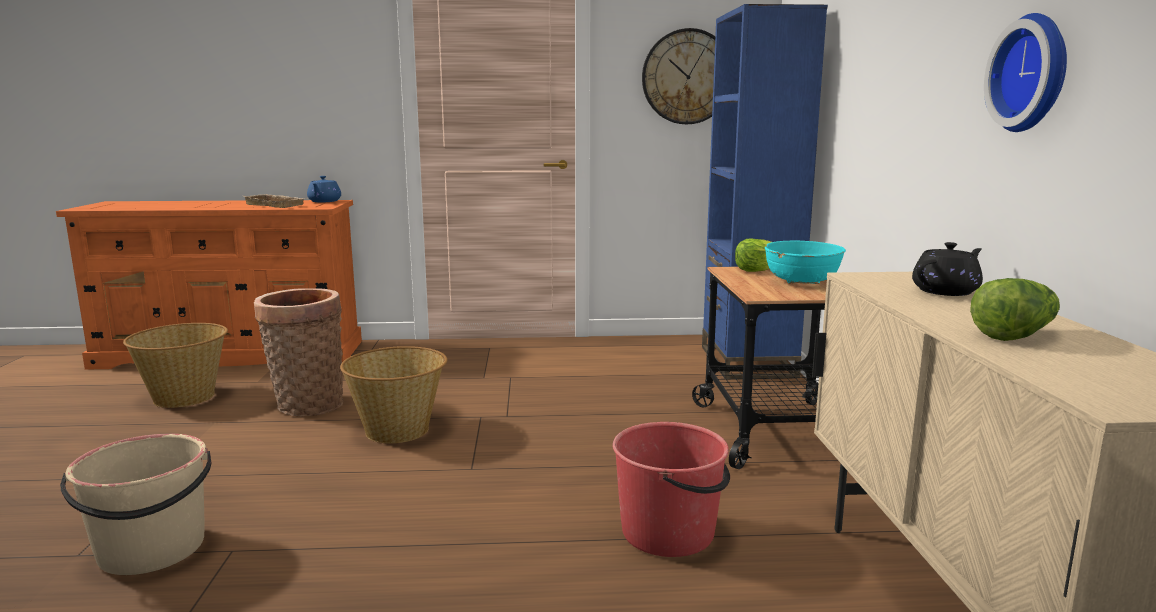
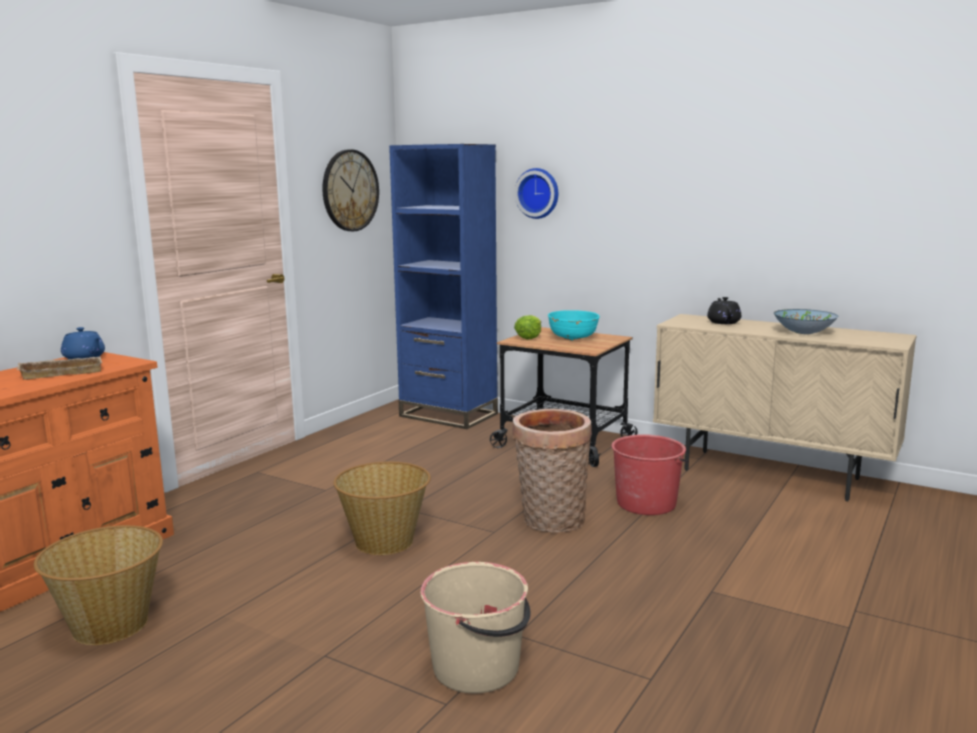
camera: 55 degrees left, 0 degrees up
basket [254,288,343,417] -> basket moved to [513,409,592,532]
lettuce [970,278,1060,341] -> bowl [774,309,838,334]
wall clock [984,13,1067,132] -> wall clock moved to [515,168,558,219]

